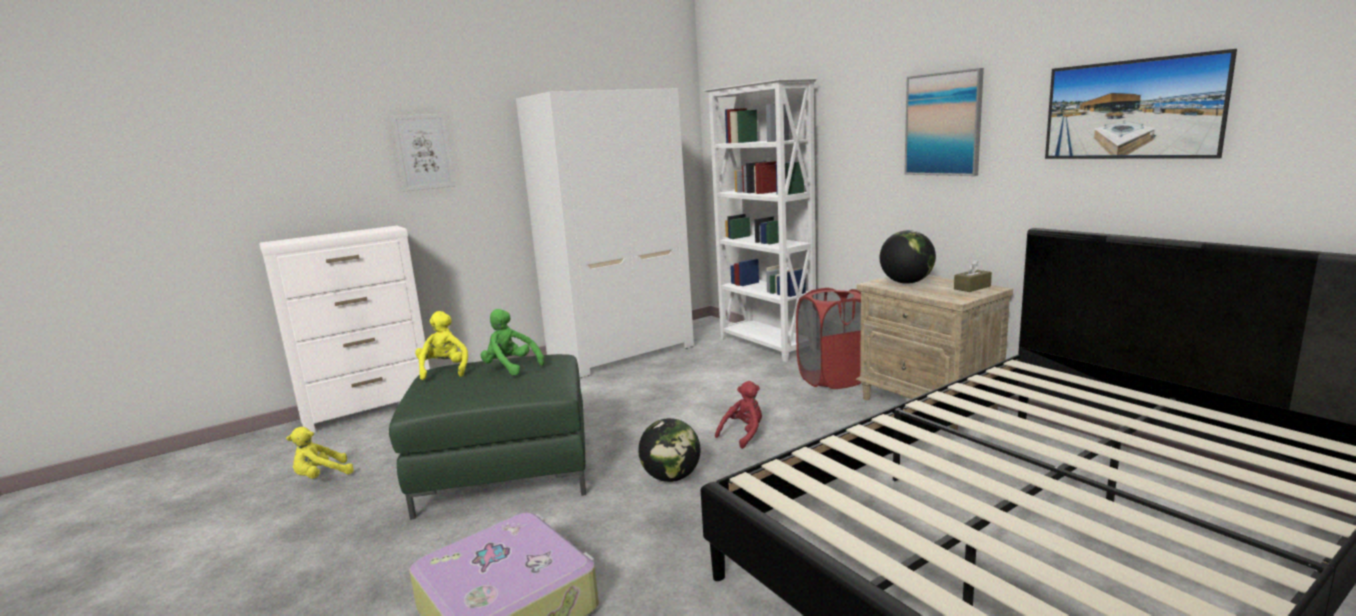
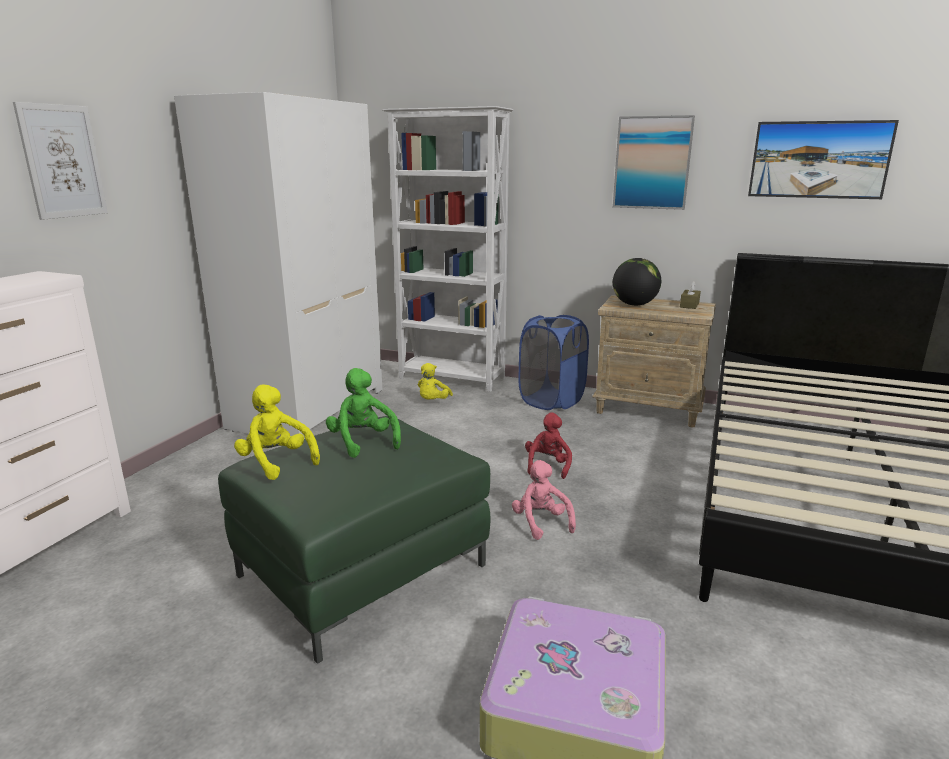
camera: 35 degrees left, 5 degrees up
yellow plush toy [286,427,354,479] -> yellow plush toy moved to [418,363,453,400]
green plush toy [481,309,545,375] -> green plush toy turned 60 degrees clockwise [326,368,401,458]
globe [638,418,701,482] -> pink plush toy [512,460,576,540]
red laundry basket [796,288,861,389] -> blue laundry basket [518,315,589,410]

